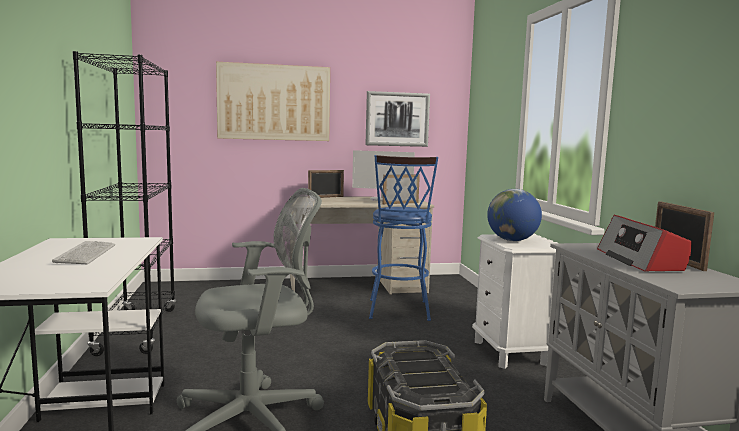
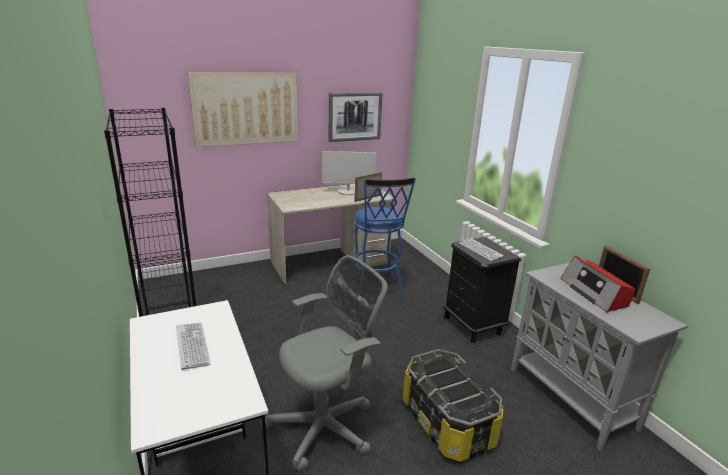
camera: 15 degrees left, 15 degrees up
picture frame [308,170,344,198] -> none
white nightstand [472,234,556,369] -> black nightstand [443,237,521,343]
globe [487,189,542,241] -> keyboard [459,238,504,261]

